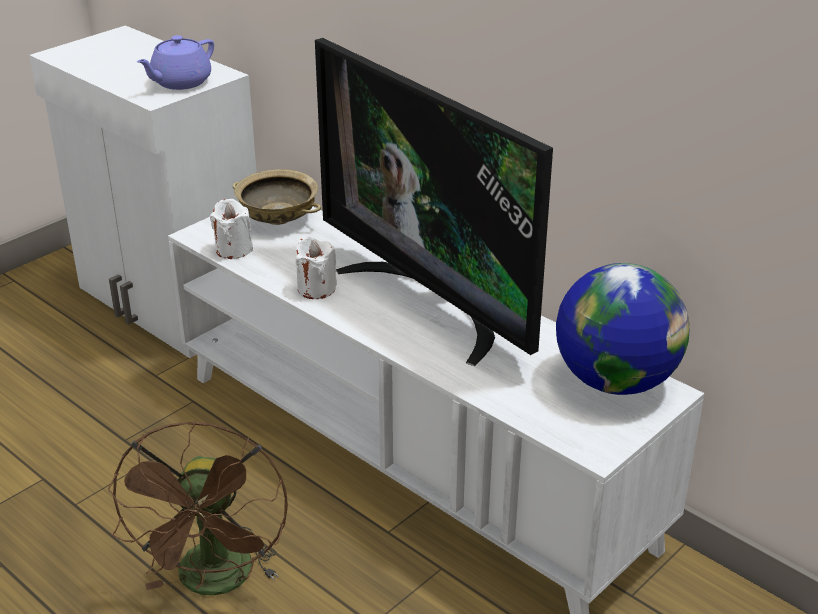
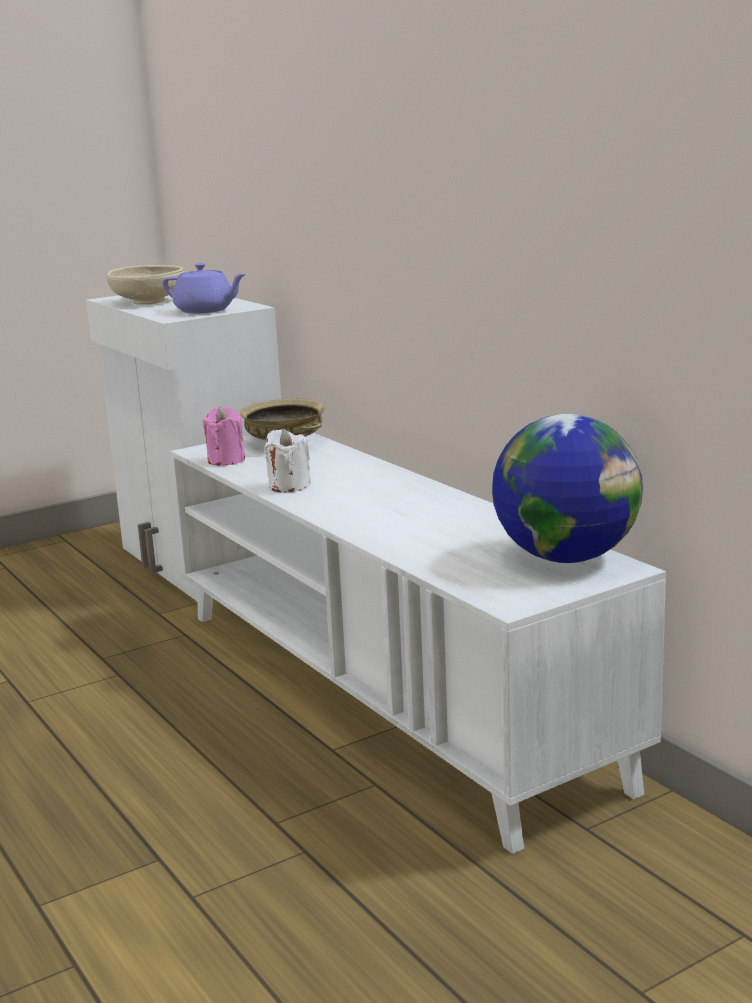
camera: 15 degrees right, 15 degrees down
brown fan [108,421,288,596] -> none
purple teapot [137,35,214,90] -> purple teapot turned 120 degrees counterclockwise [163,263,246,313]
white candle [210,199,253,259] -> pink candle [202,407,245,466]
television [315,38,553,366] -> none
none -> beige bowl [107,265,184,305]

